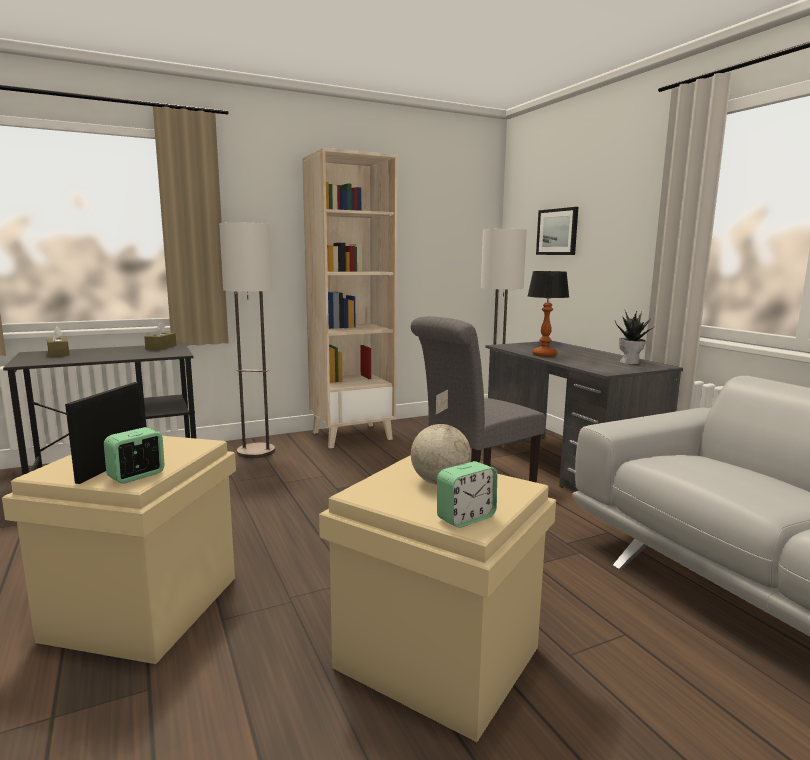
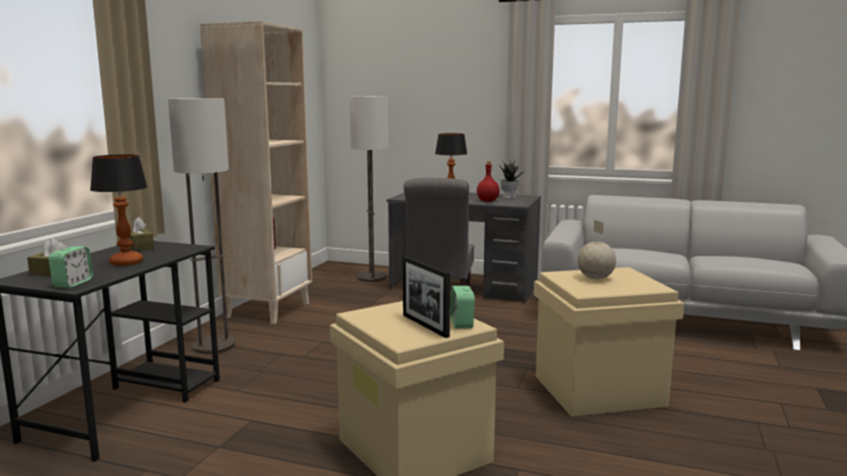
camera: 45 degrees left, 0 degrees up
alarm clock [437,461,497,528] -> alarm clock moved to [49,247,93,288]
picture [536,207,578,255] -> none
none -> table lamp [90,154,148,266]
none -> red bottle [477,161,500,202]

